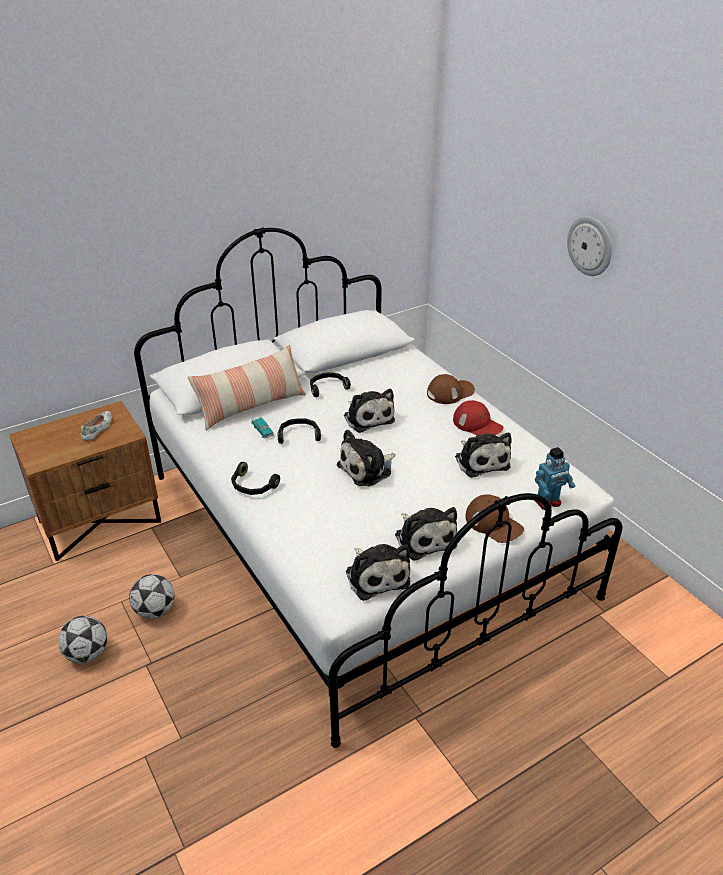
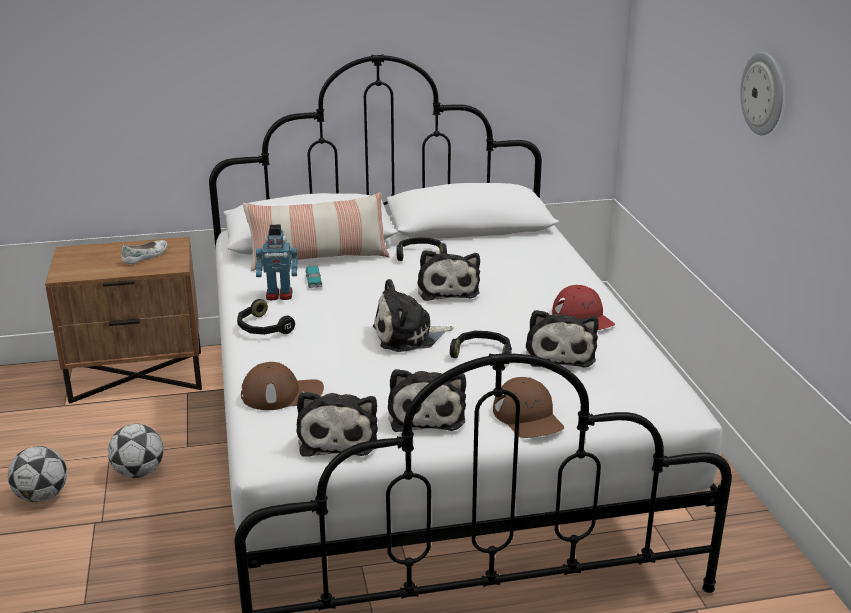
camera: 20 degrees right, 10 degrees down
black headphones [277,418,321,444] -> black headphones moved to [450,331,512,358]
brown cap [427,374,475,404] -> brown cap moved to [241,362,324,410]
toy robot [534,447,575,510] -> toy robot moved to [256,225,298,300]

